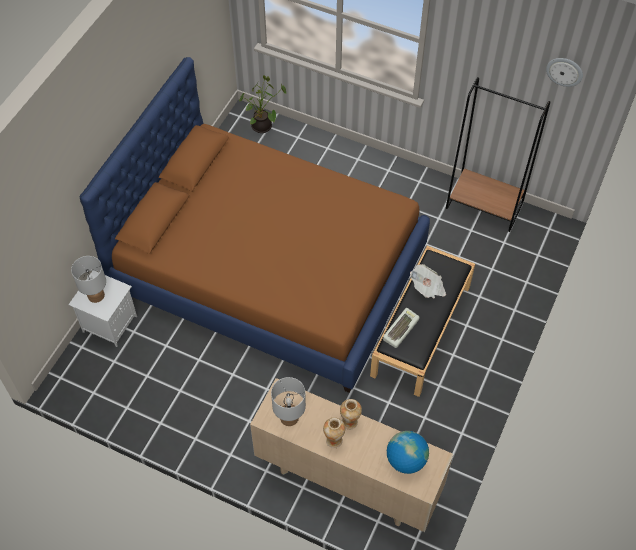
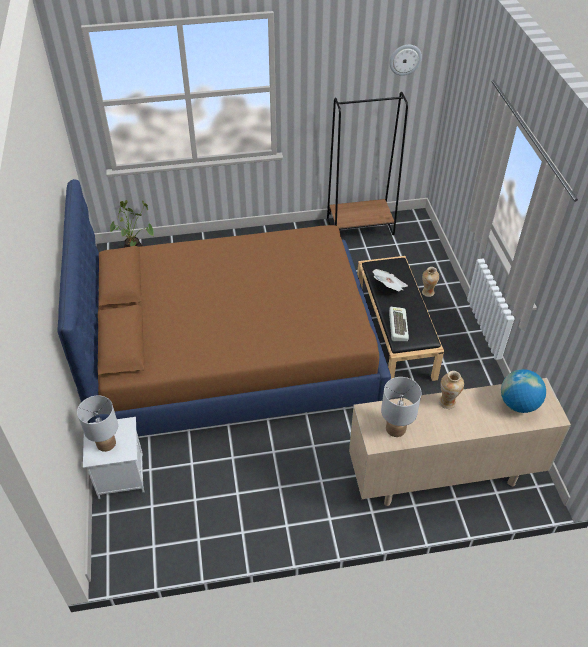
camera: 35 degrees left, 10 degrees down
vase [323,417,345,448] -> vase moved to [422,267,439,297]

